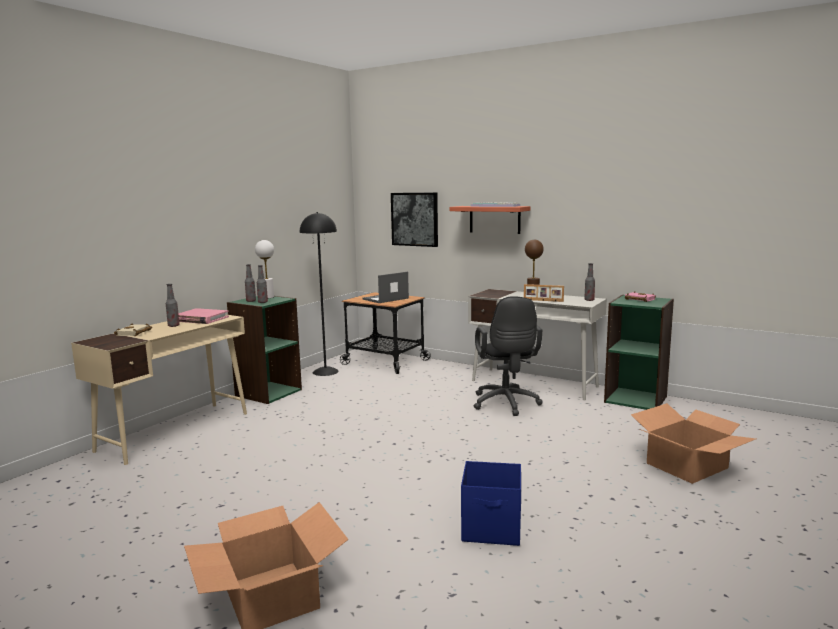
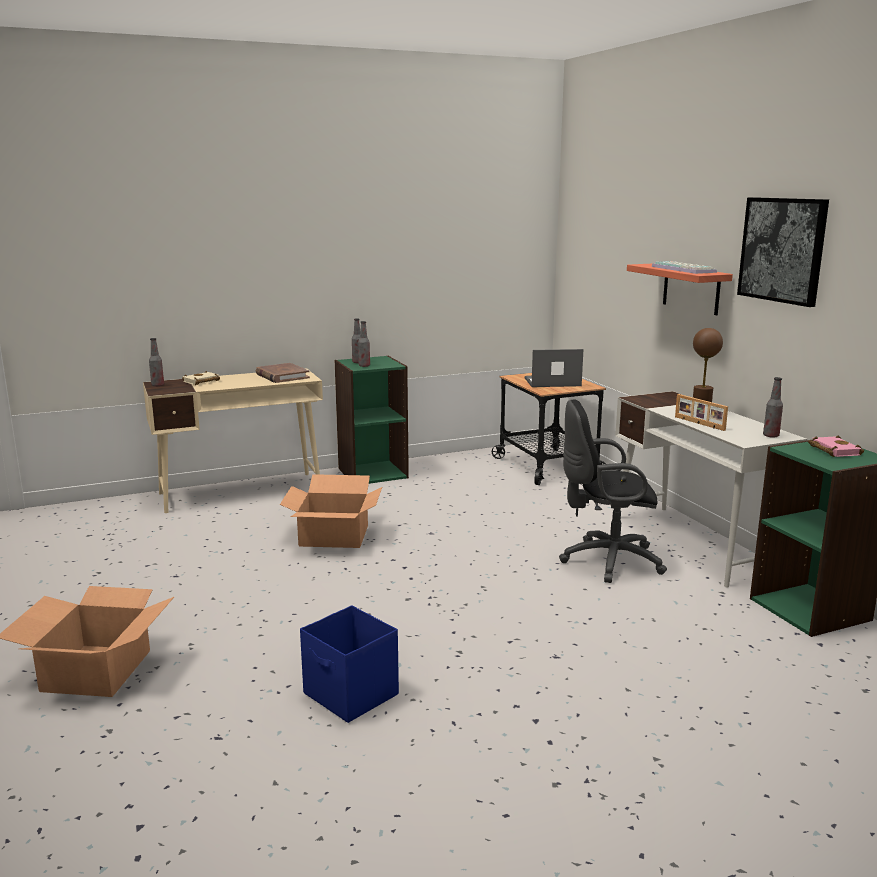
camera: 35 degrees right, 5 degrees up
bottle [166,284,180,327] -> bottle moved to [149,338,164,387]
pink book [178,308,229,324] -> brown book [256,363,310,383]
white table lamp [255,240,274,298] -> none
black floor lamp [300,212,339,376] -> none
picture [391,193,438,247] -> picture moved to [737,197,829,307]
black office chair [474,296,543,416] -> black office chair turned 60 degrees clockwise [559,400,667,583]
cardboard box [631,403,756,484] -> cardboard box moved to [280,474,382,548]

